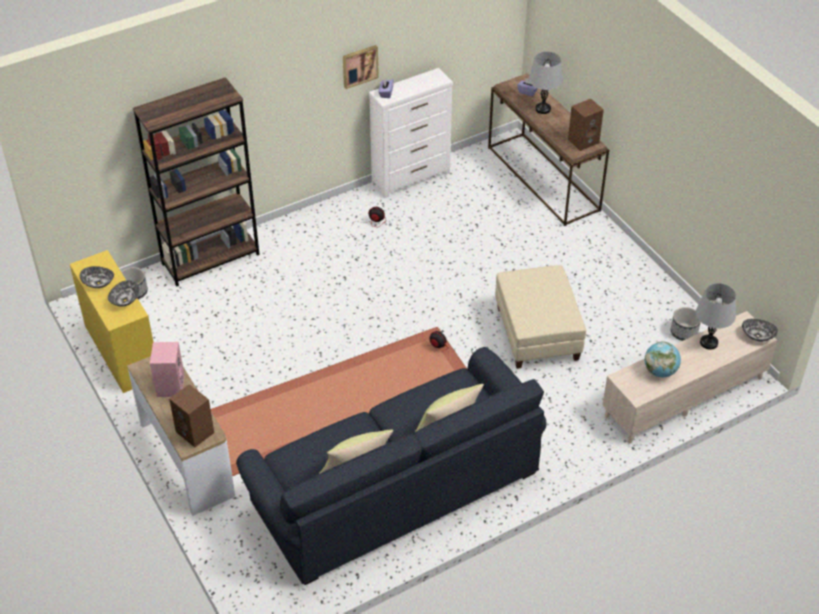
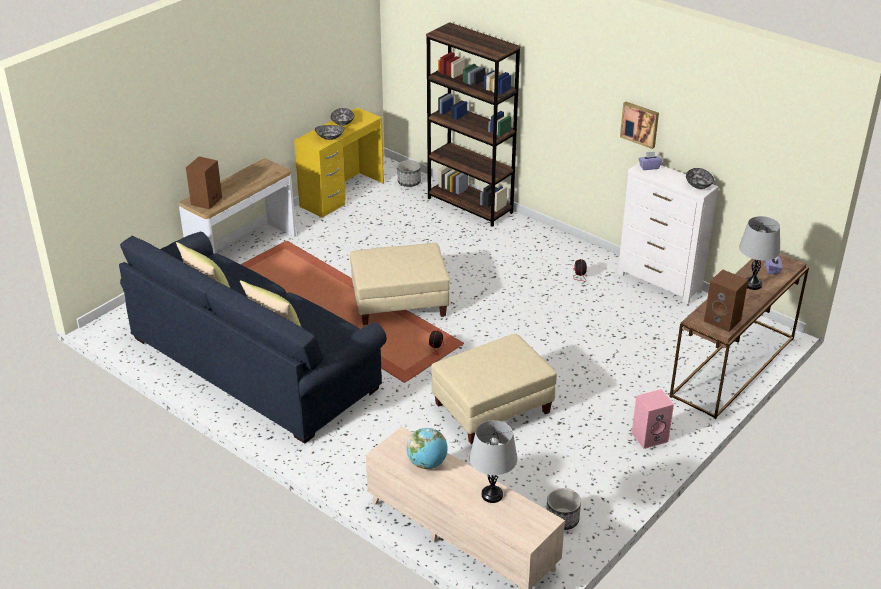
camera: 70 degrees right, 10 degrees down
pink speaker [150,342,185,397] -> pink speaker moved to [632,389,674,449]
bowl [742,319,778,341] -> bowl moved to [686,168,714,189]
none -> beige ottoman [350,243,450,325]

